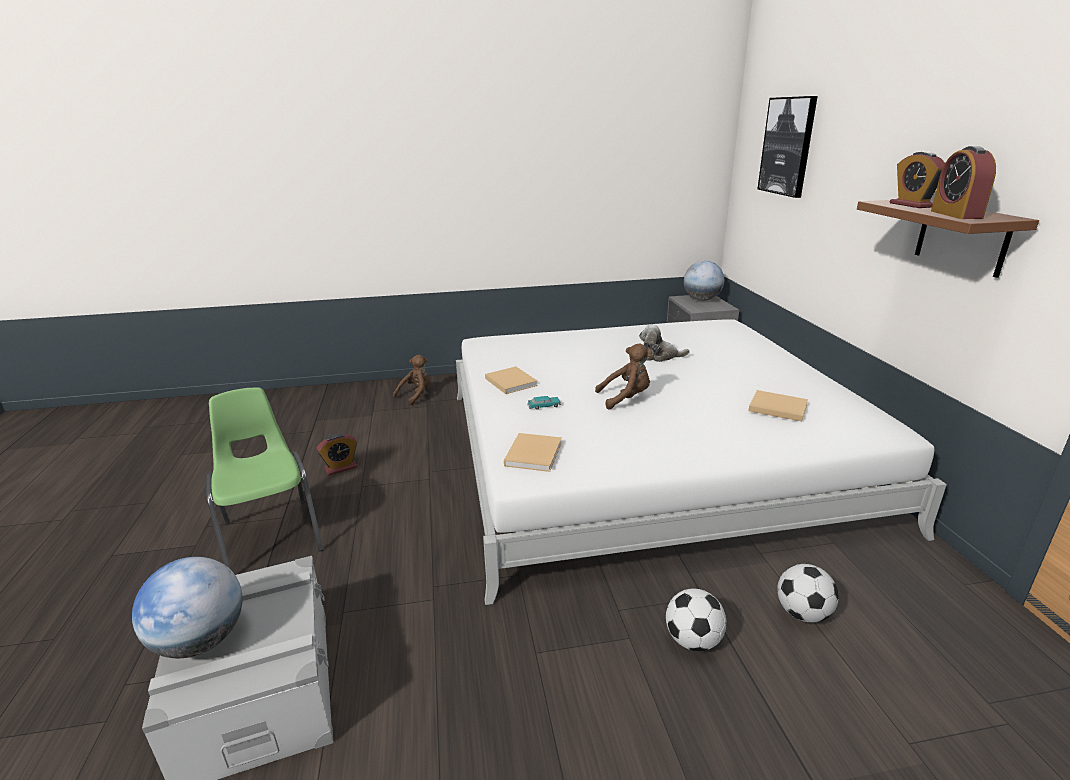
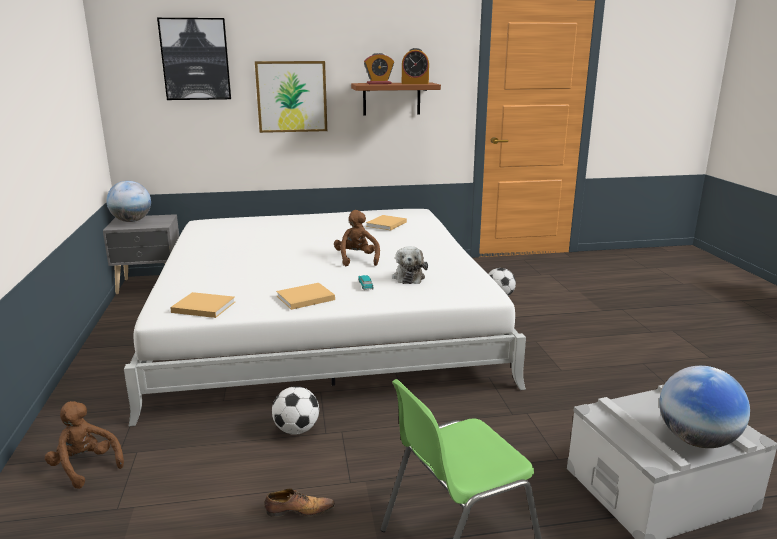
camera: 90 degrees left, 5 degrees down
alarm clock [316,434,357,475] -> shoe [264,488,335,517]
beige book [504,433,562,472] -> beige book moved to [170,292,235,318]
plush toy [639,324,690,362] -> plush toy moved to [392,246,428,284]
football [666,588,727,651] -> football moved to [272,386,319,435]
none -> picture [255,61,327,133]

